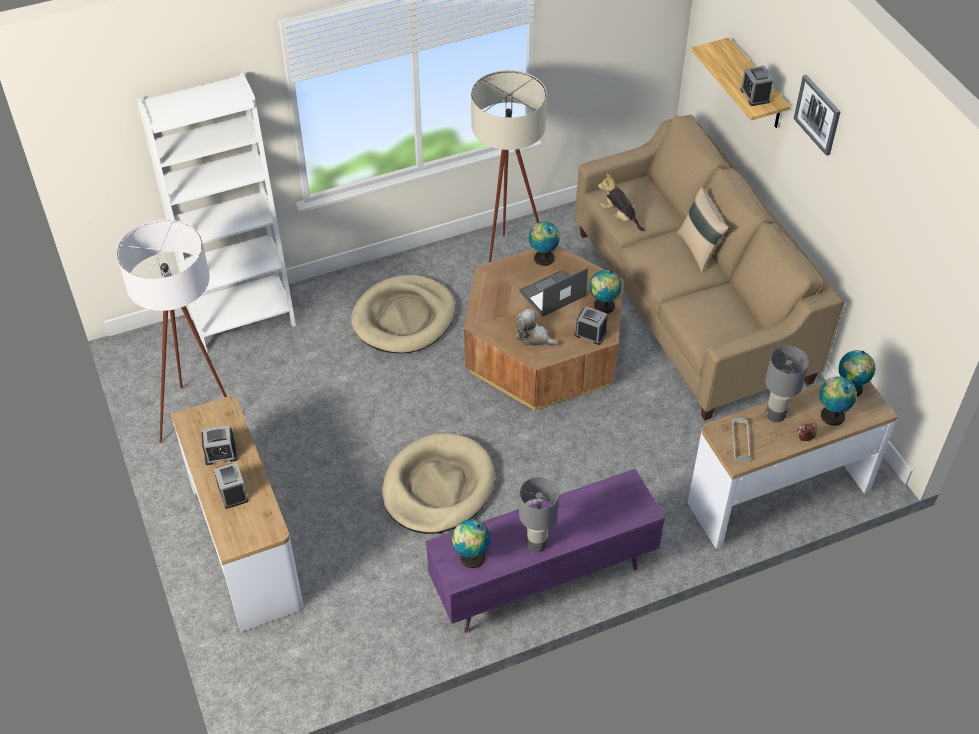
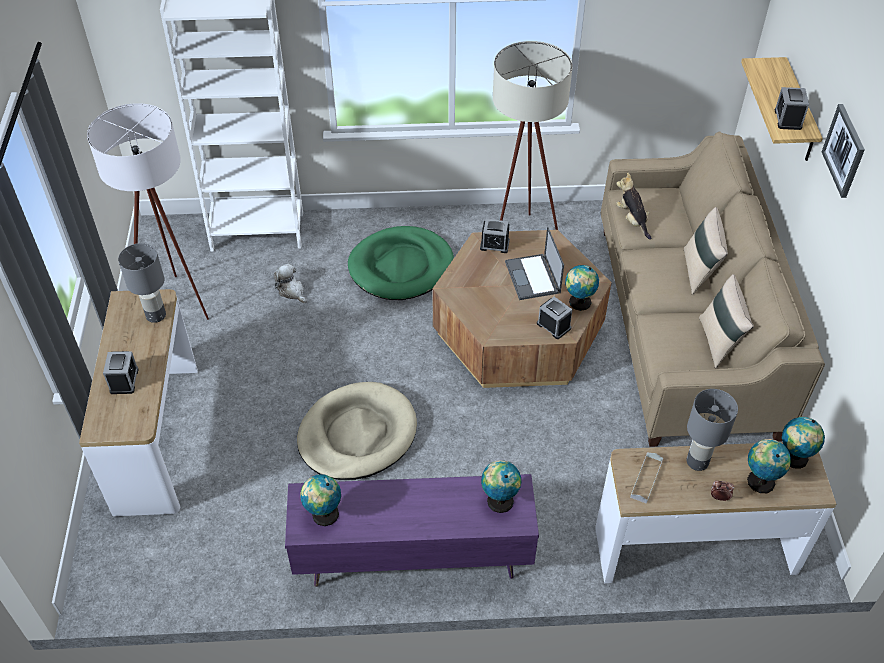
camera: 20 degrees right, 0 degrees up
alarm clock [201,425,238,465] -> alarm clock moved to [480,219,510,253]
beige dog bed [351,275,455,353] -> green dog bed [348,226,454,300]
plush toy [515,309,558,346] -> plush toy moved to [274,264,307,303]
laptop [519,268,588,317] -> laptop turned 90 degrees counterclockwise [505,227,564,300]
grey table lamp [519,477,559,553] -> grey table lamp moved to [118,243,166,323]
globe [529,222,560,266] -> globe moved to [481,460,521,513]
none -> beige pillow [699,274,754,368]

